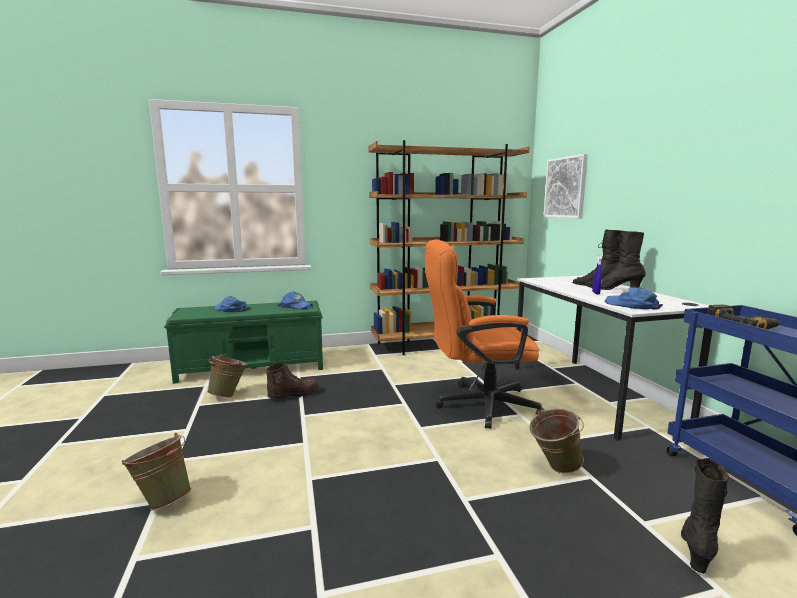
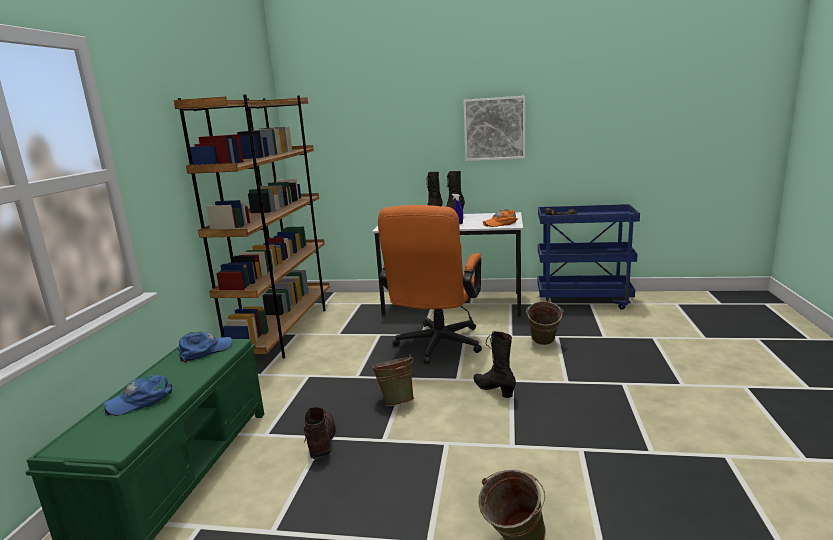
camera: 65 degrees left, 5 degrees up
green bucket [207,354,248,398] -> green bucket moved to [370,354,414,406]
picture [543,154,588,218] -> picture moved to [463,96,526,161]
blue cap [605,287,663,310] -> orange cap [483,210,518,227]
black boot [681,458,729,574] -> black boot moved to [474,331,516,398]

